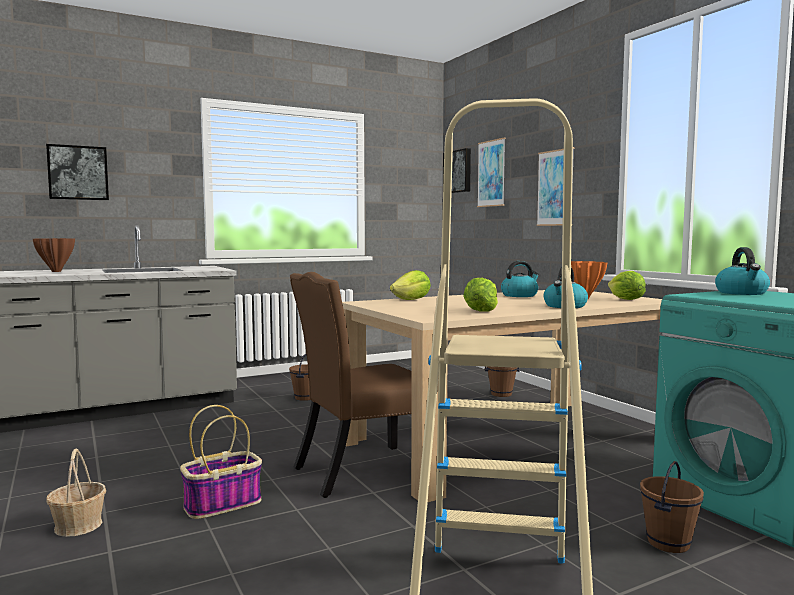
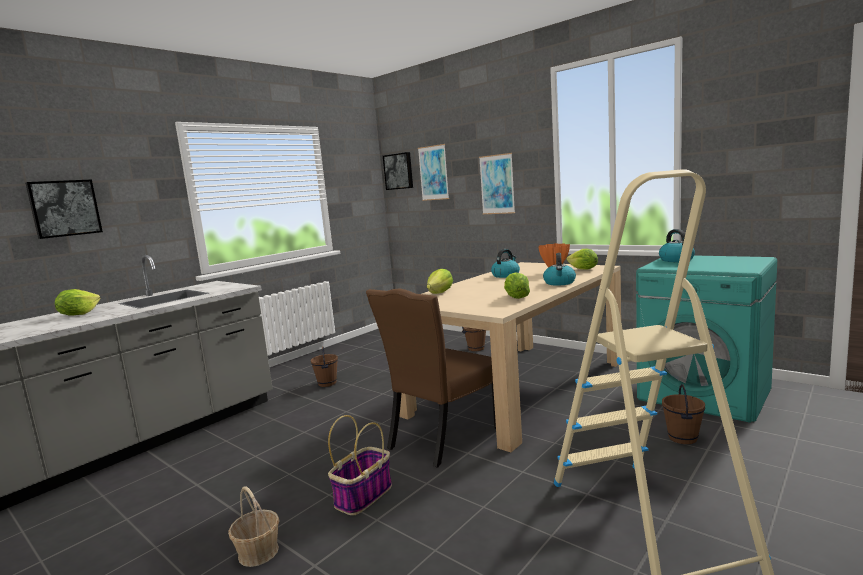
camera: 20 degrees left, 5 degrees up
brown vase [33,238,75,272] -> lettuce [55,289,100,316]

